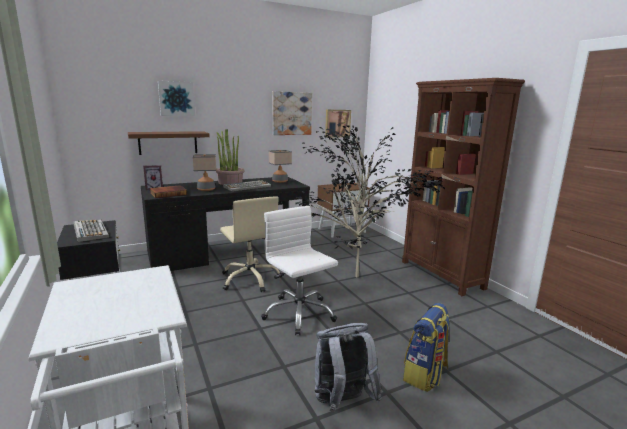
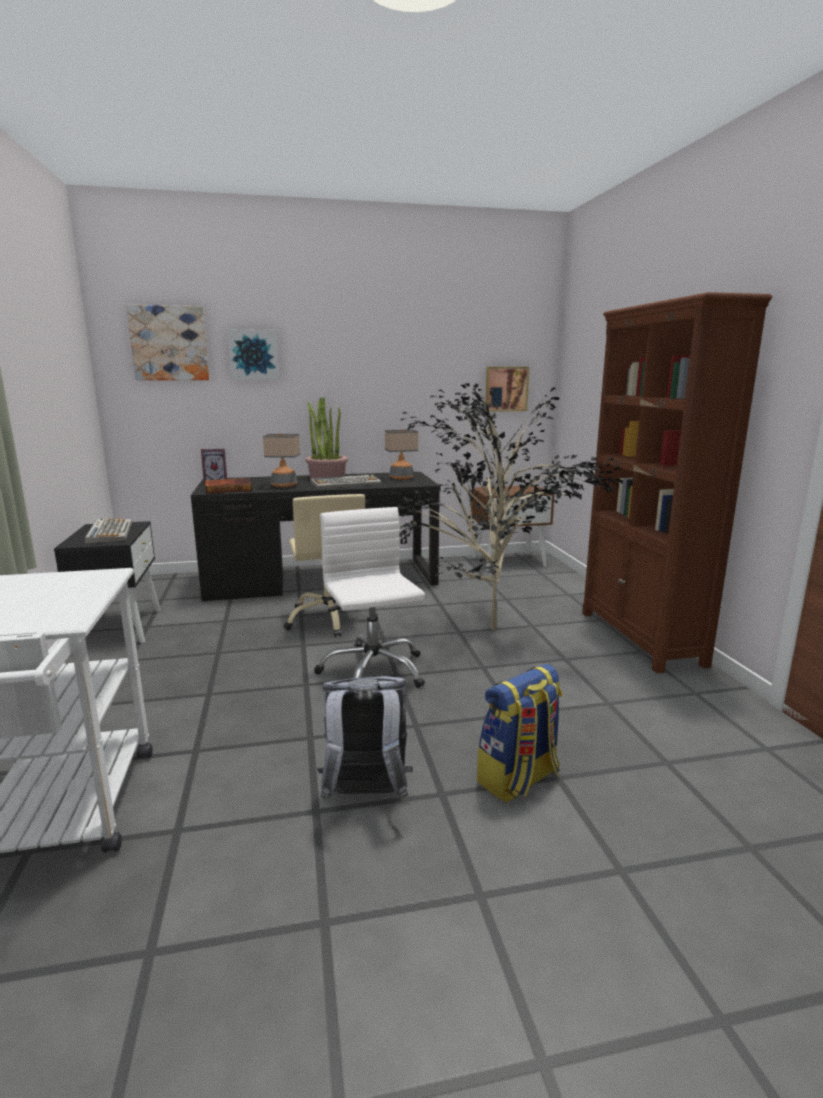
camera: 15 degrees right, 0 degrees up
brown shelf [128,131,209,155] -> none
picture [272,91,312,135] -> picture moved to [126,305,209,380]

